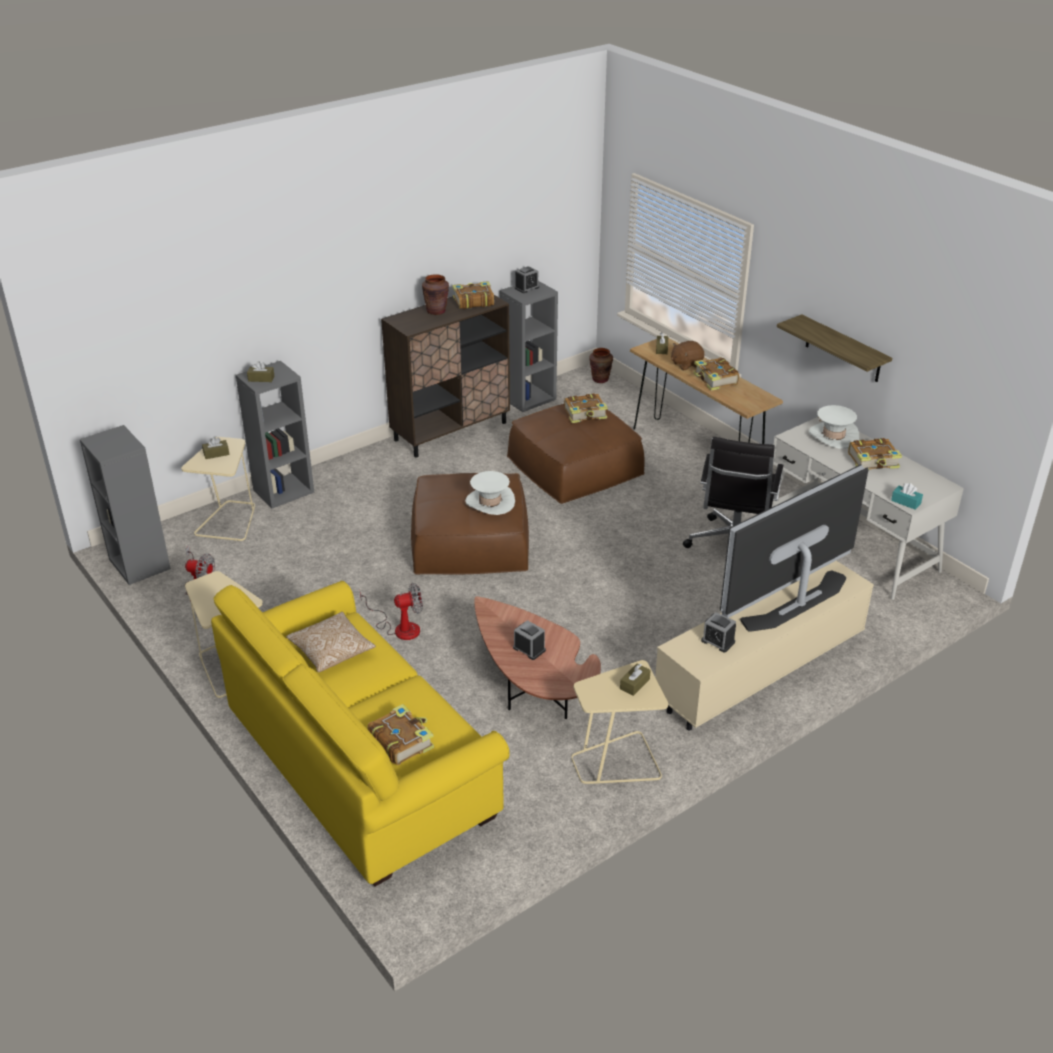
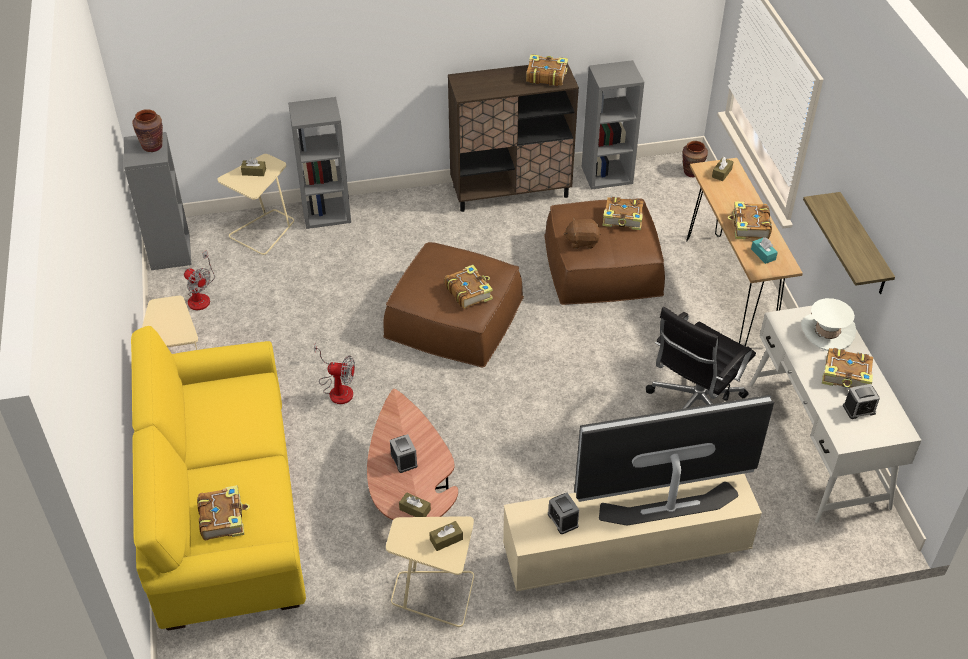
camera: 25 degrees right, 10 degrees up
brown tissue box [247,361,274,382] -> brown tissue box moved to [399,492,431,517]
pillow [286,612,376,673] -> none
brown vase [422,274,449,315] -> brown vase moved to [132,109,163,152]
white hat [465,471,515,515] -> book [445,265,493,309]
alarm clock [515,266,539,293] -> alarm clock moved to [843,384,880,419]
brown plush toy [671,341,704,370] -> brown plush toy moved to [563,217,601,249]
turquoise tissue box [891,483,923,510] -> turquoise tissue box moved to [751,237,778,264]

